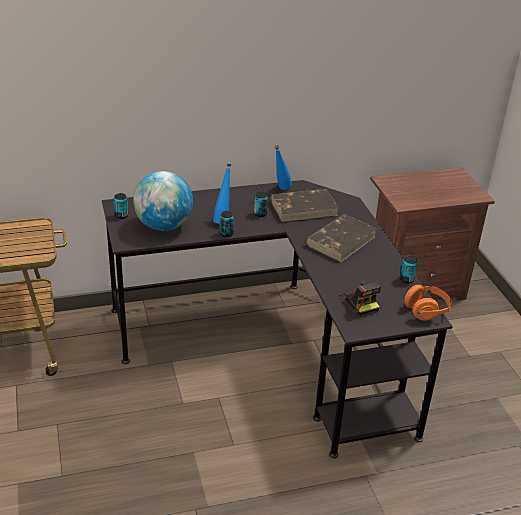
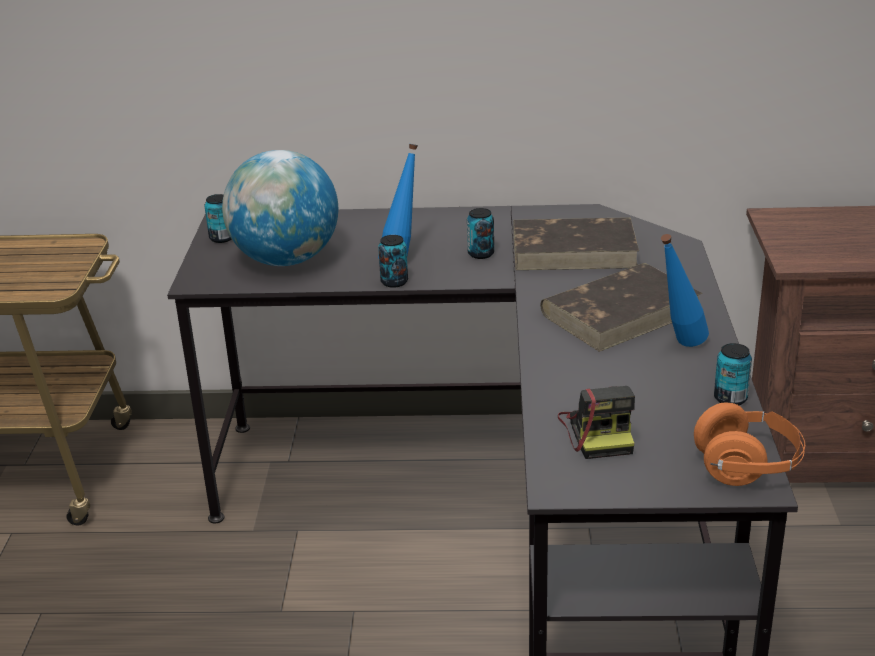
camera: 20 degrees right, 5 degrees down
blue bottle [275,145,292,190] -> blue bottle moved to [661,234,709,347]

